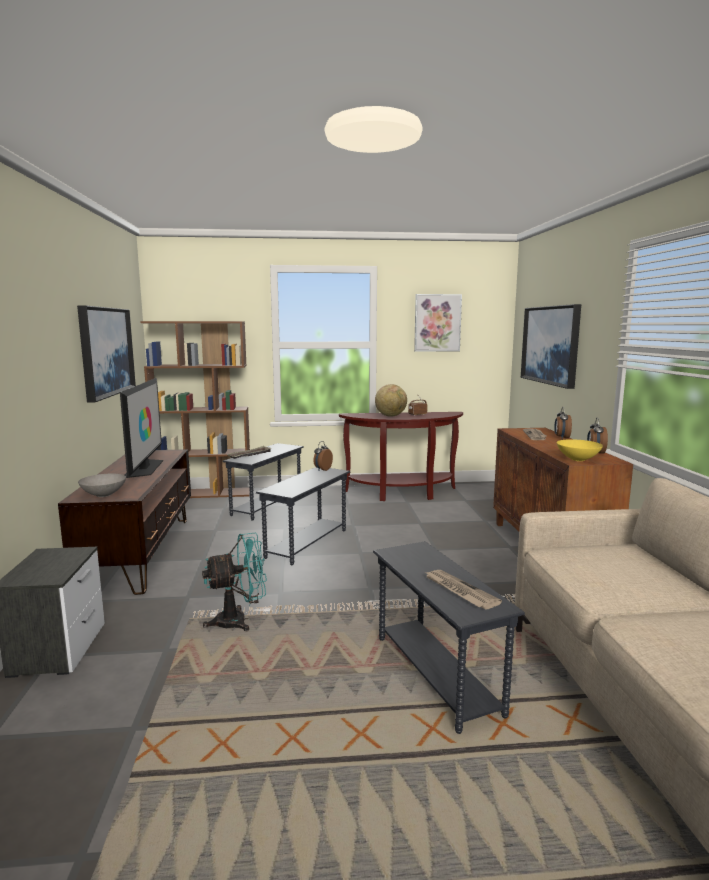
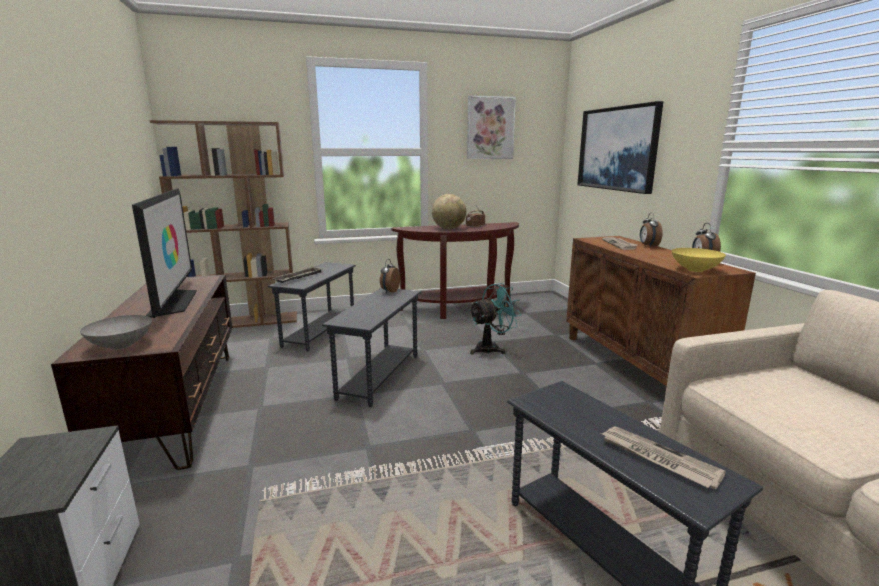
camera: 10 degrees left, 5 degrees up
picture [77,305,136,403] -> none
turquoise fan [202,533,267,631] -> turquoise fan moved to [469,283,522,354]

